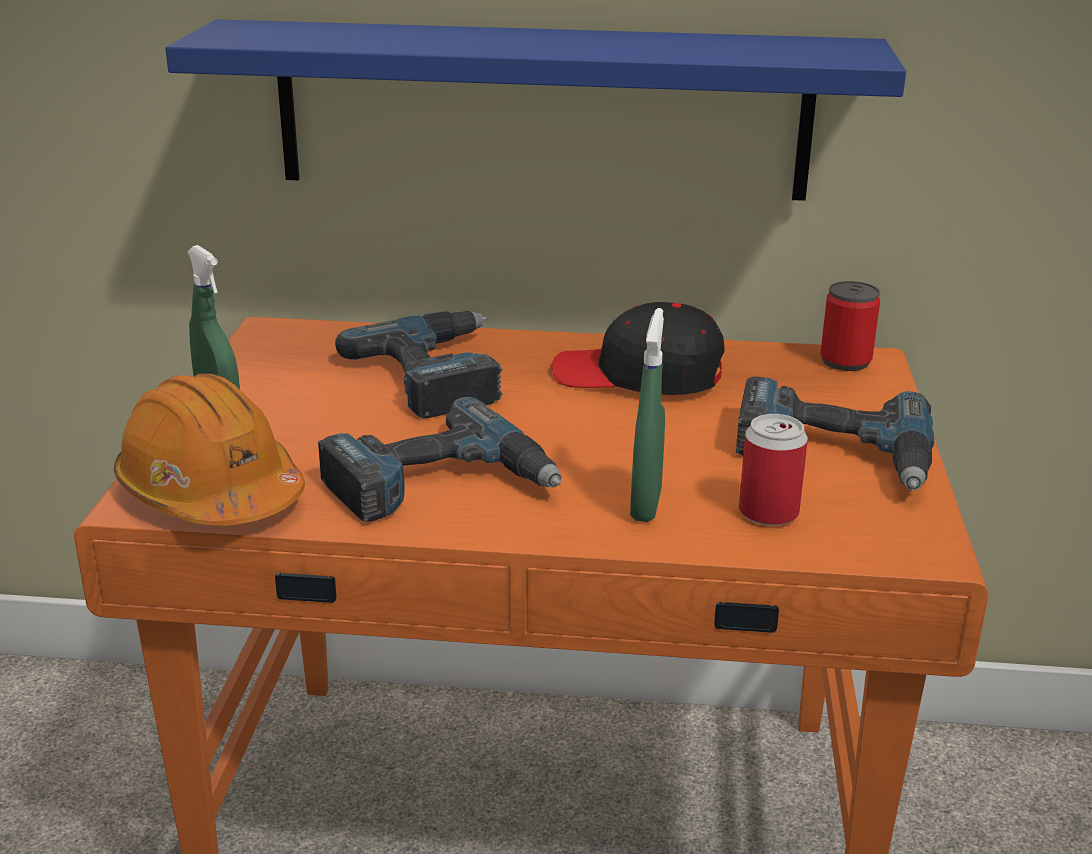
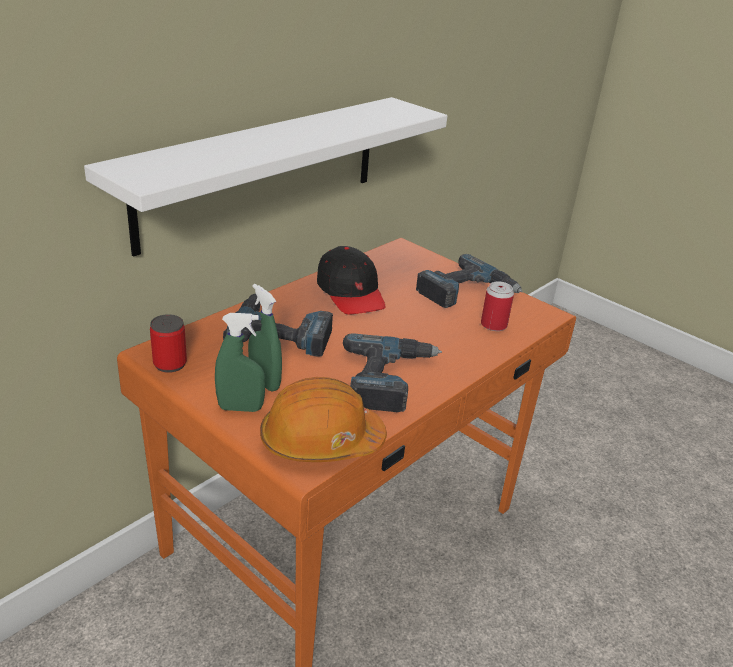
camera: 55 degrees left, 5 degrees up
blue shelf [165,19,906,201] -> white shelf [84,97,447,257]
black cap [552,302,724,395] -> black cap turned 75 degrees counterclockwise [317,246,386,315]
green spray bottle [630,308,665,522] -> green spray bottle moved to [248,284,282,392]
can [820,281,880,371] -> can moved to [150,314,187,373]

